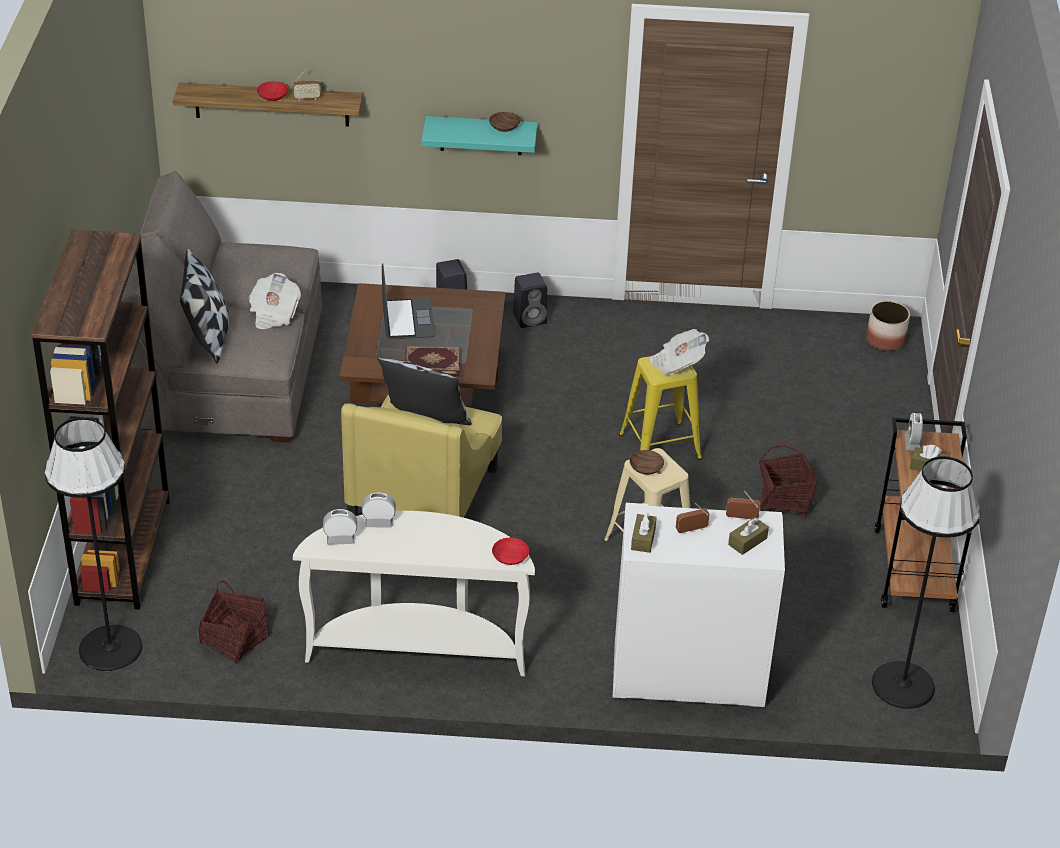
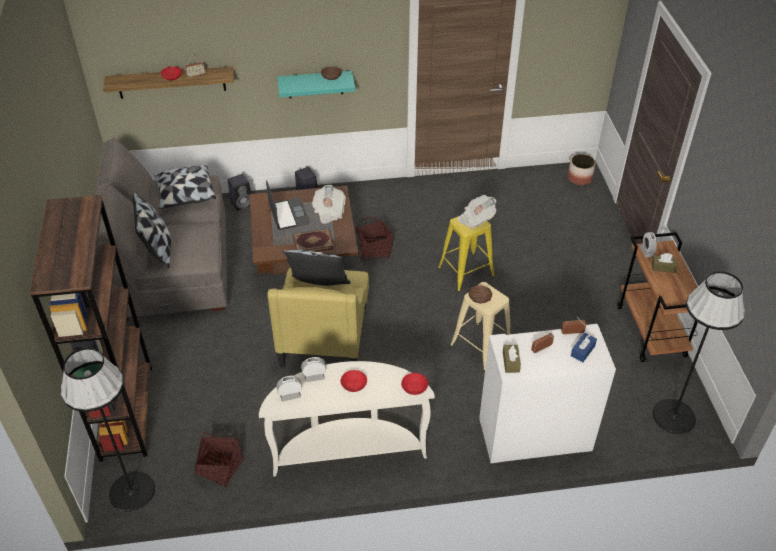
camera: 10 degrees left, 5 degrees up
newspaper [249,273,301,329] -> newspaper moved to [312,185,346,224]
black speaker [513,273,547,328] -> black speaker moved to [228,174,251,211]
brown tissue box [728,517,769,555] -> blue tissue box [571,333,597,362]
basket [759,445,818,517] -> basket moved to [356,217,394,259]
none -> pillow [153,164,216,209]
none -> red bowl [340,370,367,392]

